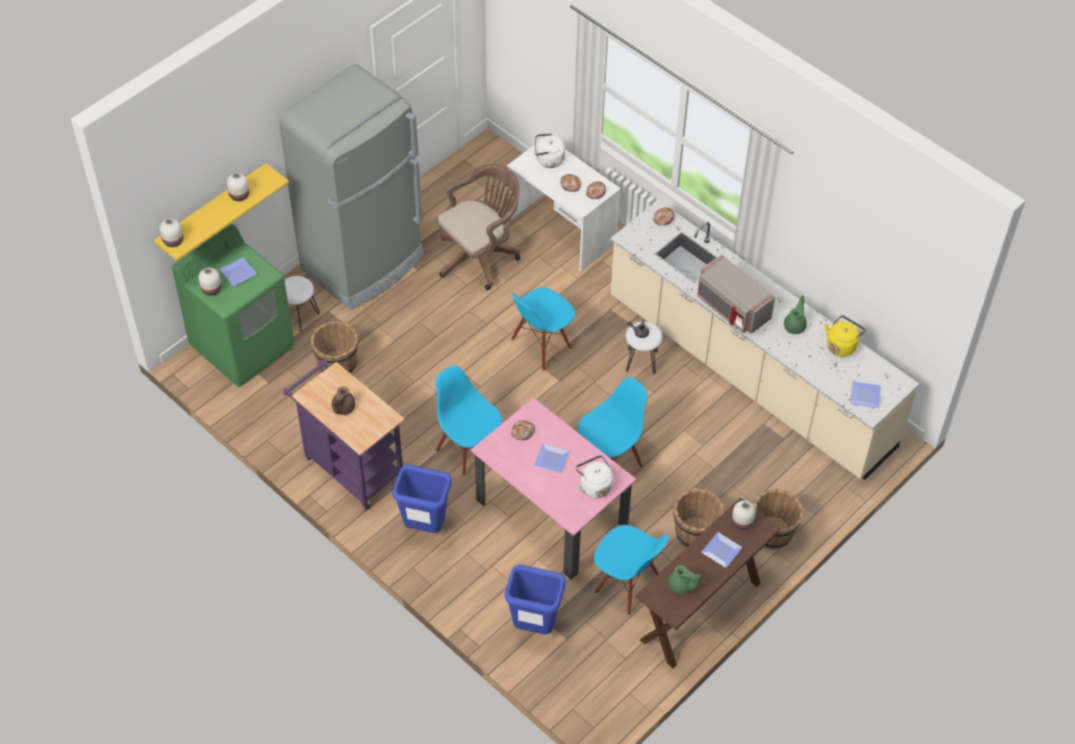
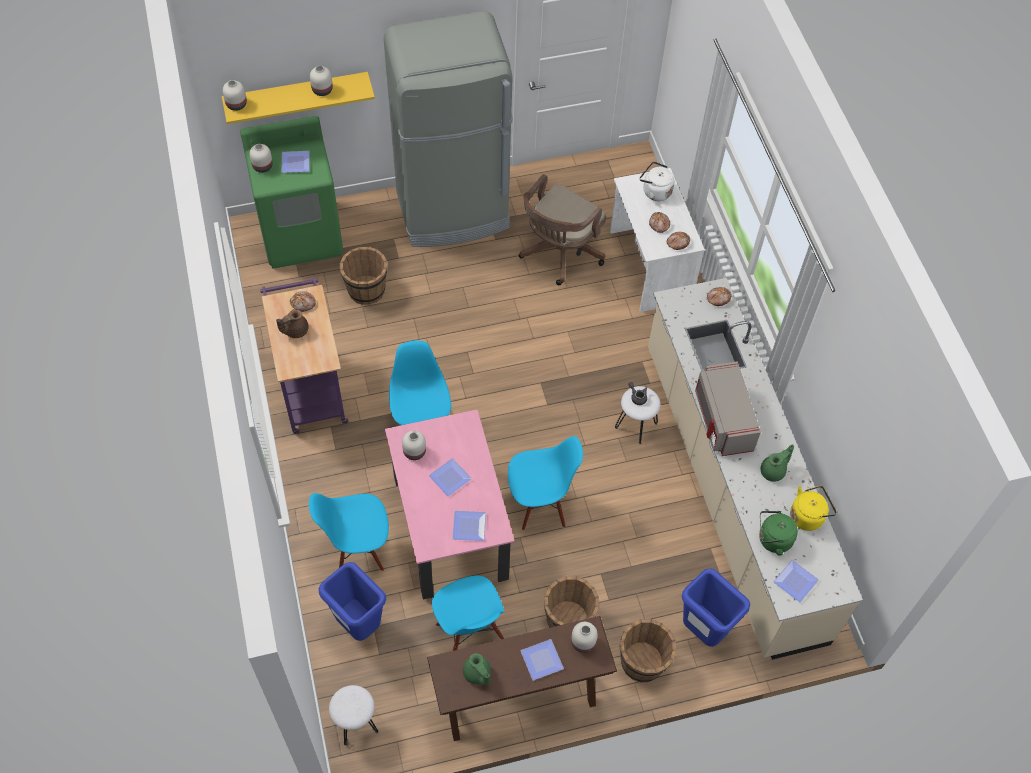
camera: 30 degrees right, 5 degrees up
white stool [285,276,320,331] -> white stool moved to [329,685,378,746]
blue trash can [392,464,452,533] -> blue trash can moved to [682,568,750,647]
brown office chair [436,164,520,290] -> brown office chair turned 135 degrees clockwise [519,174,606,285]
blue chair [511,287,575,371] -> blue chair moved to [309,493,389,571]
bread [511,420,535,440] -> bread moved to [290,291,316,312]
white kettle [576,455,613,498] -> plate [452,511,486,541]
none -> white vase [402,430,426,460]
none -> green kettle [759,511,798,556]

